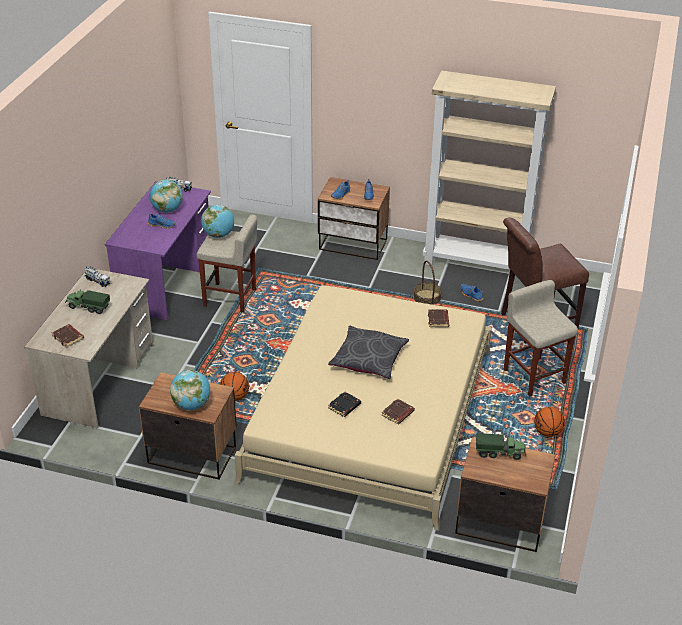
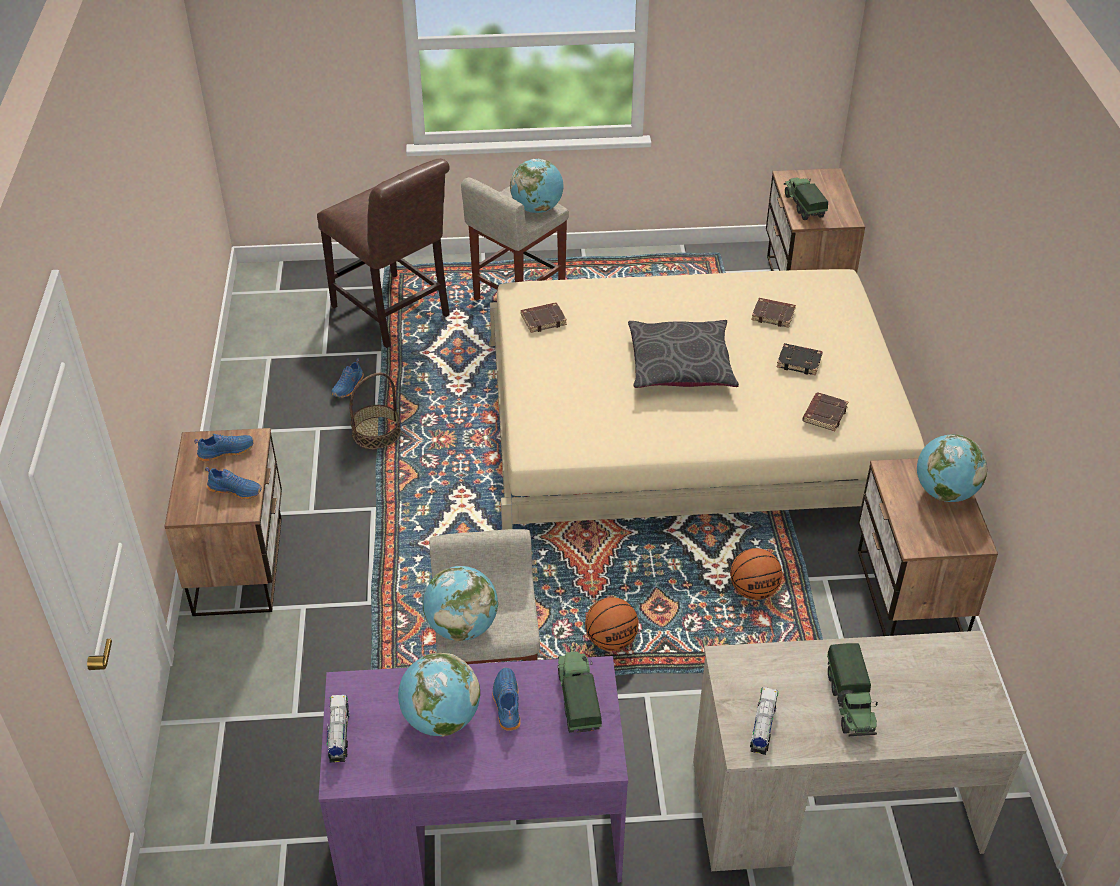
camera: 110 degrees left, 5 degrees up
brown book [52,324,84,348] -> brown book moved to [802,393,849,431]
beige bookcase [423,71,556,281] -> none
basketball [534,407,565,437] -> basketball moved to [585,597,638,651]
none -> globe [510,159,563,213]
none -> toy truck [557,651,602,733]

